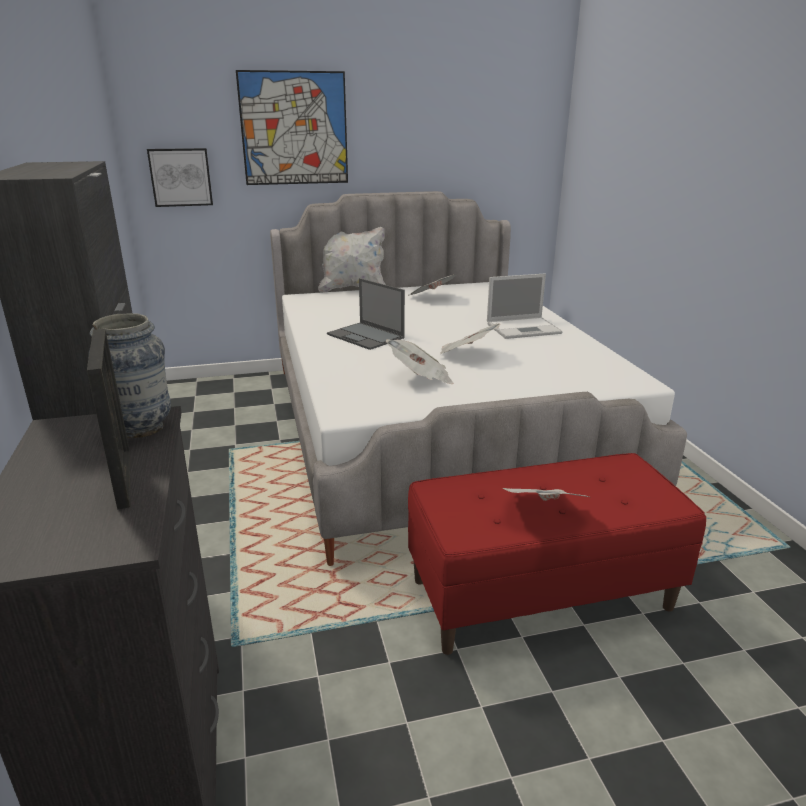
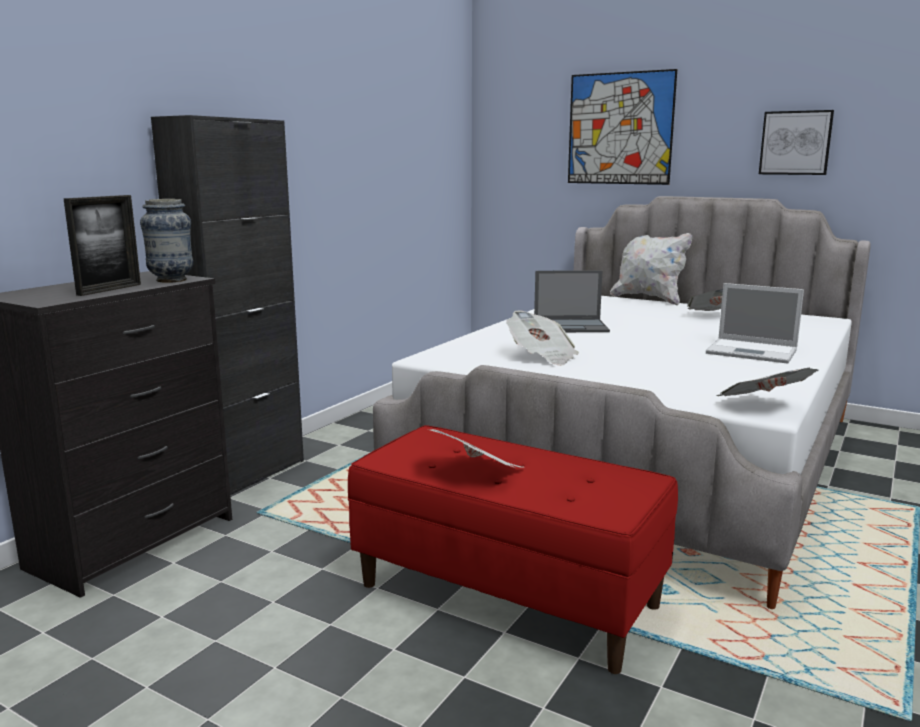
camera: 45 degrees right, 10 degrees down
picture [147,148,213,207] -> picture moved to [759,110,834,175]
laptop [327,278,405,350] -> laptop turned 90 degrees counterclockwise [534,270,610,332]
newspaper [441,323,500,354] -> newspaper moved to [716,368,818,396]

